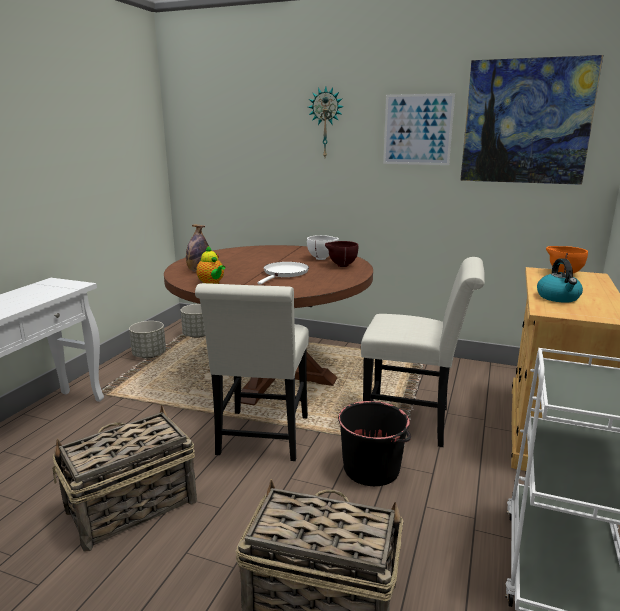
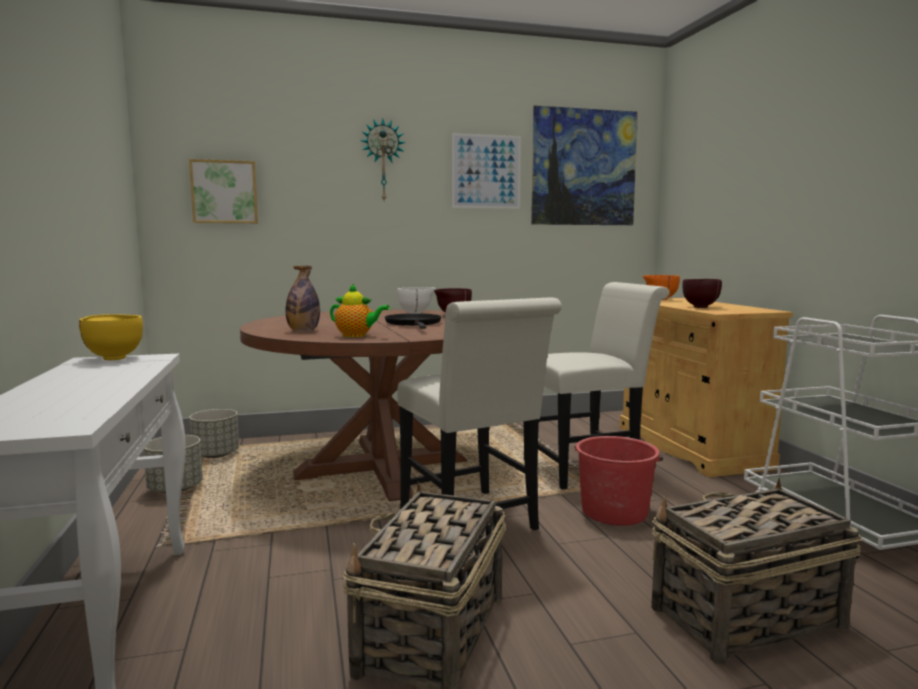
camera: 35 degrees left, 10 degrees down
white frying pan [258,262,309,285] -> black frying pan [385,313,441,329]
black bucket [338,401,411,486] -> red bucket [574,436,663,526]
kettle [537,259,583,303] -> brown bowl [682,279,722,308]
none -> yellow bowl [79,314,143,360]
none -> picture [189,159,258,223]

